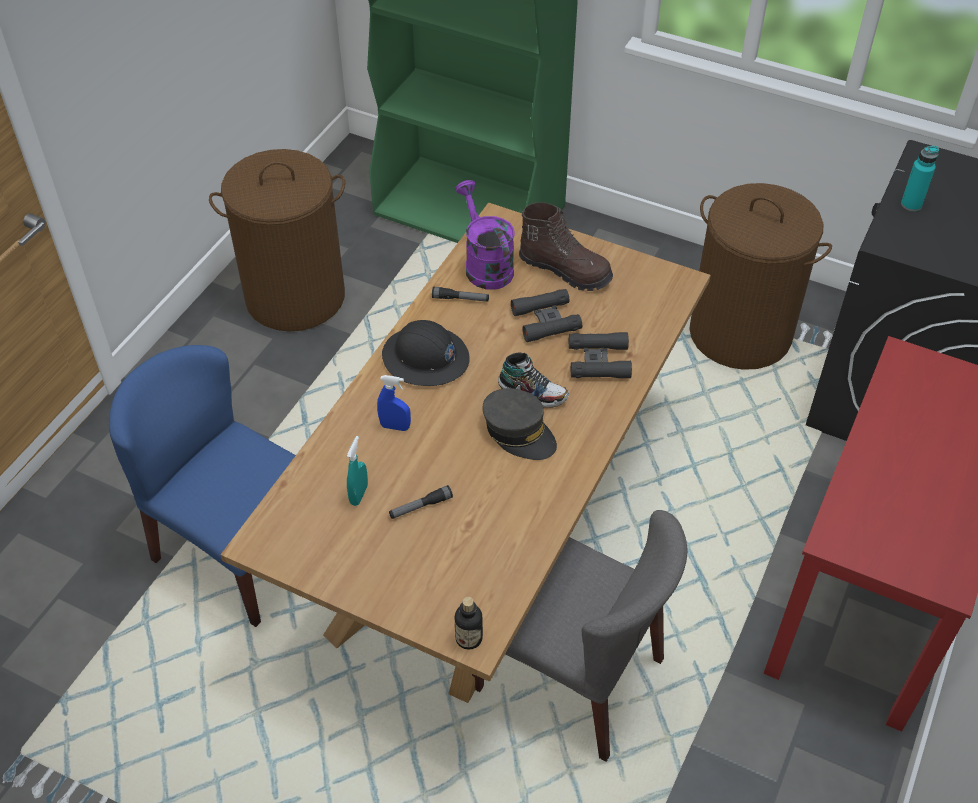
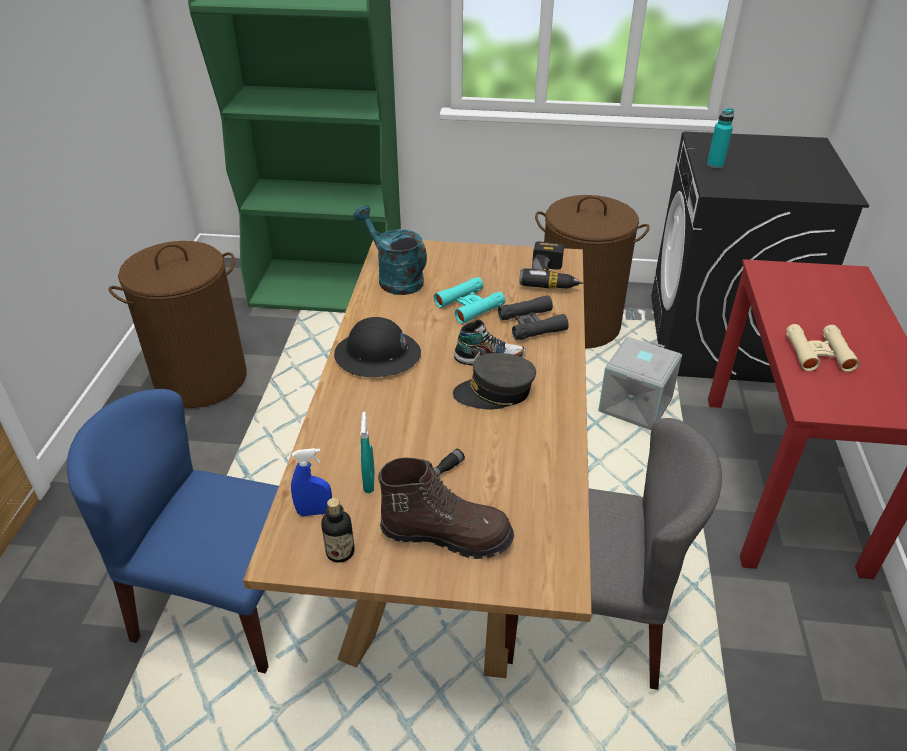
camera: 20 degrees left, 10 degrees down
blue spray bottle [377,375,411,431] -> blue spray bottle moved to [291,448,332,516]
flashlight [432,287,489,302] -> none
purple watering can [455,180,515,290] -> turquoise watering can [353,205,427,295]
bottle [455,597,483,650] -> bottle moved to [321,498,355,563]
grey cap [482,388,557,460] -> grey cap turned 150 degrees clockwise [453,353,536,410]
black binoculars [511,289,582,342] -> turquoise binoculars [434,277,505,324]
brown boot [519,202,613,291] -> brown boot moved to [378,458,514,559]
none -> power drill [519,241,584,289]
none -> grey storage box [598,337,682,430]
none -> beige binoculars [786,324,859,372]

